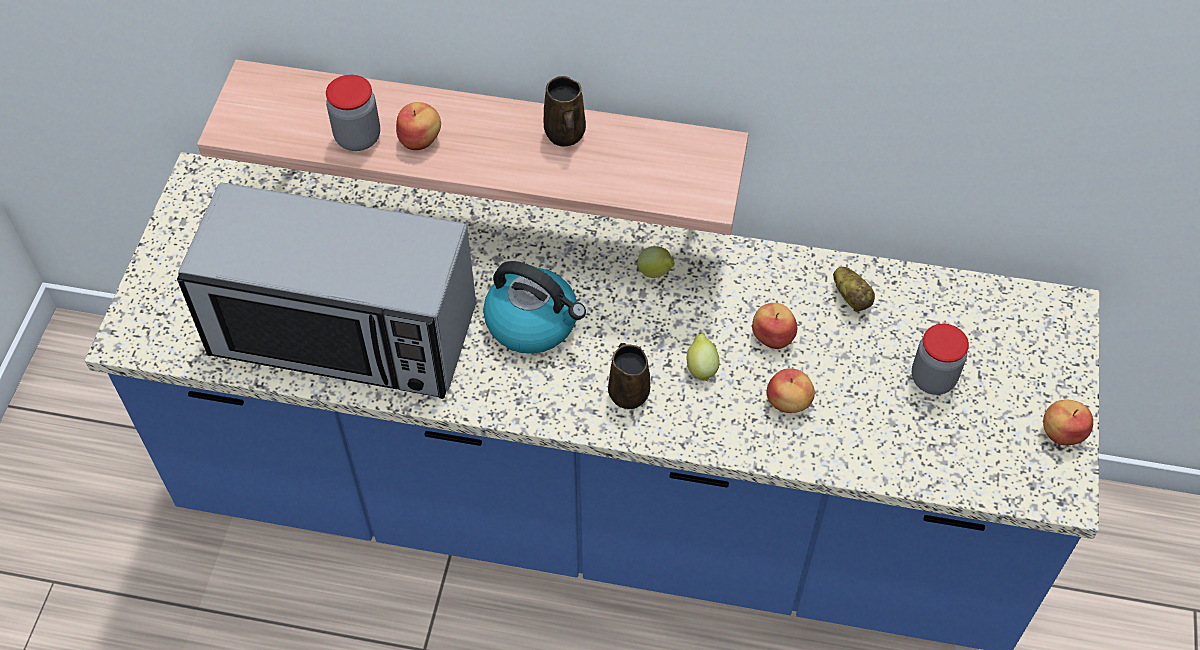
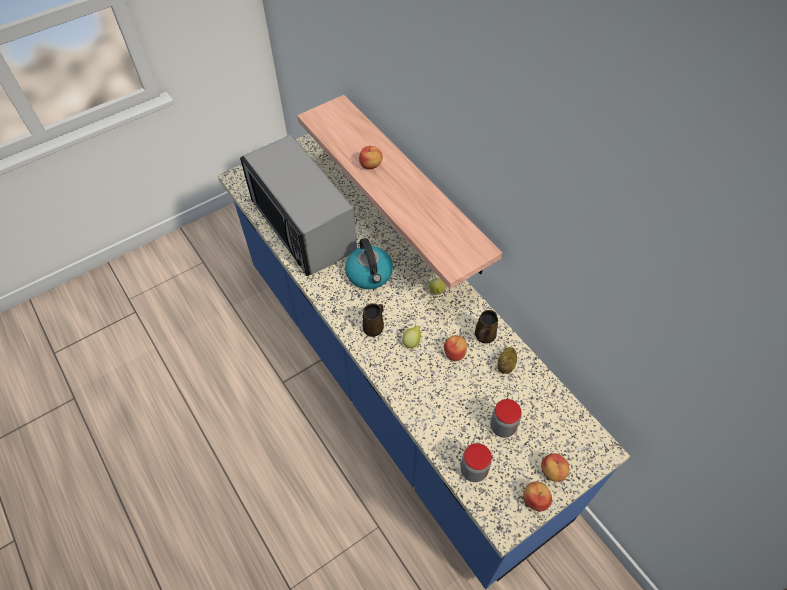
camera: 45 degrees right, 0 degrees up
jar [326,75,380,151] -> jar moved to [460,443,492,482]
brown mug [543,76,586,147] -> brown mug moved to [475,310,498,344]
apple [767,368,815,413] -> apple moved to [541,453,569,482]

